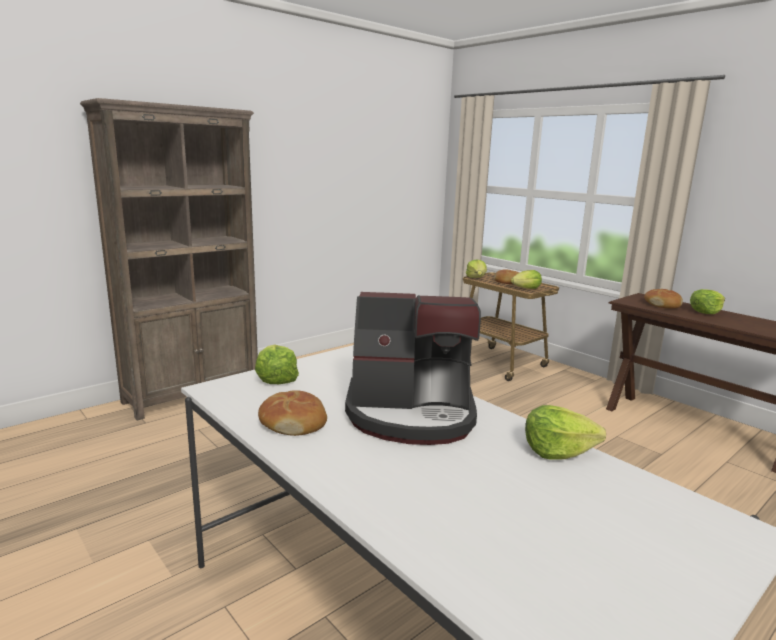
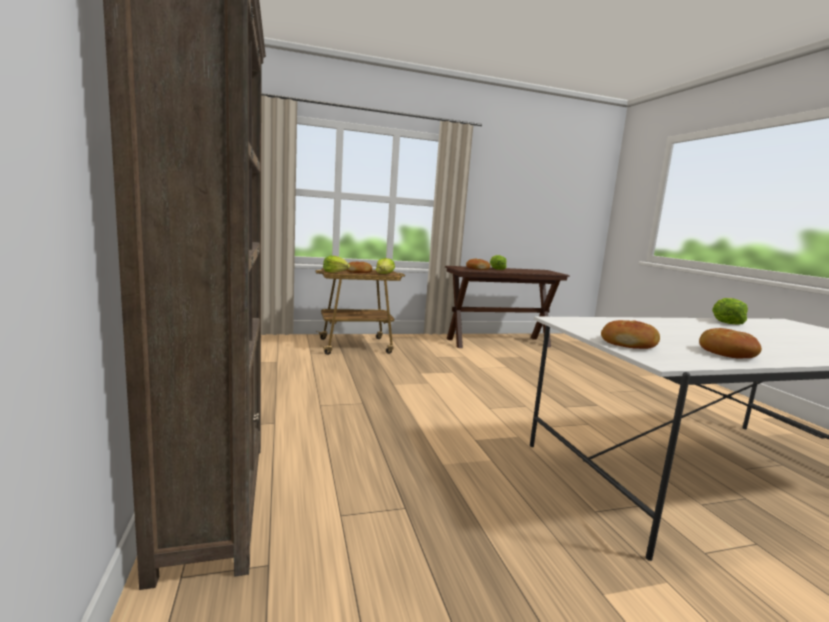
camera: 65 degrees left, 5 degrees down
lettuce [255,345,299,384] -> bread [601,320,660,349]
coffee machine [345,292,481,445] -> none

